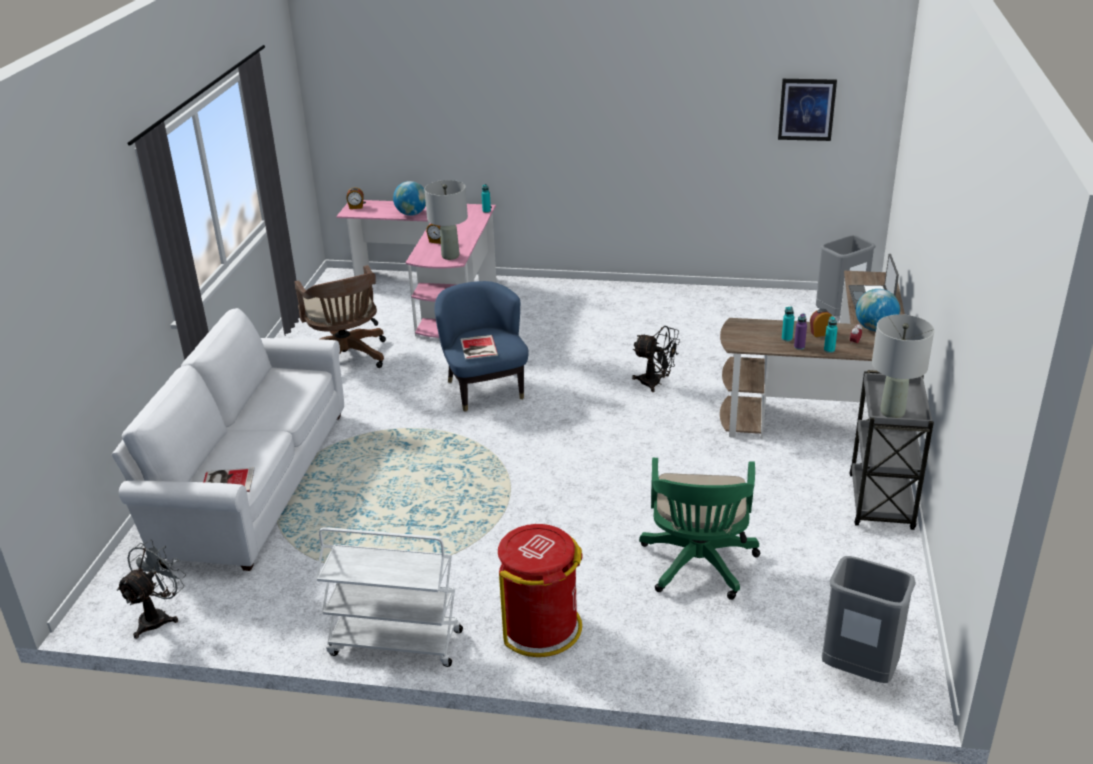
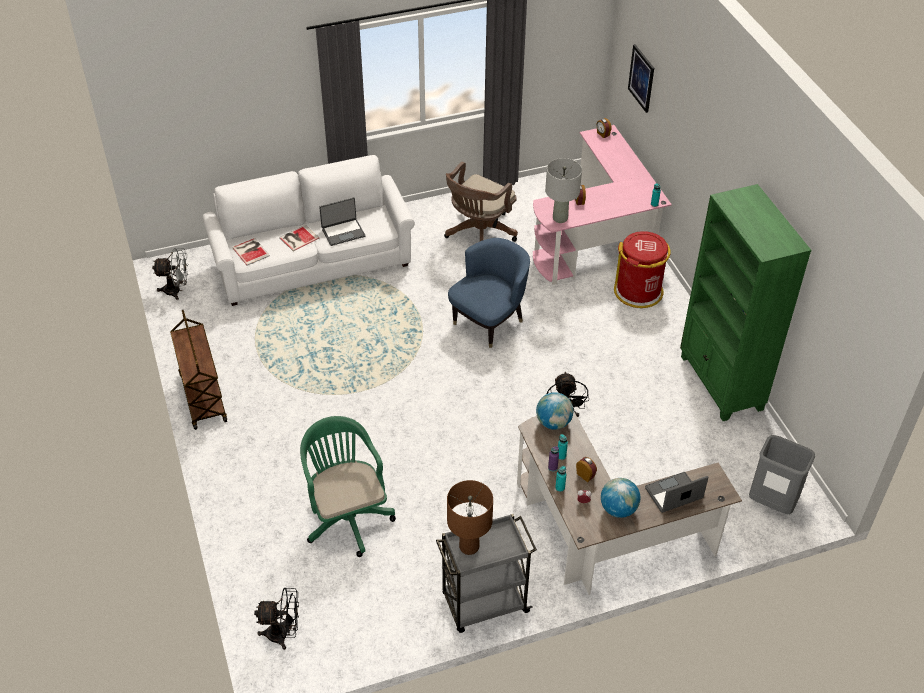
camera: 60 degrees right, 15 degrees up
white cart [316,527,463,667] -> brown cart [170,310,227,430]
globe [393,181,426,216] -> globe moved to [536,392,573,430]
book [460,335,498,359] -> book moved to [279,225,319,251]
red trash can [498,524,583,657] -> red trash can moved to [614,231,671,308]
green office chair [639,458,760,600] -> green office chair turned 90 degrees clockwise [300,416,396,557]
picture [778,79,837,141] -> picture moved to [628,44,654,113]
grey trash can [822,556,916,683] -> black fan [254,588,299,650]
grey table lamp [872,314,934,418] -> brown table lamp [447,480,493,555]
none -> laptop [319,197,365,246]
none -> green bookcase [680,184,811,421]

